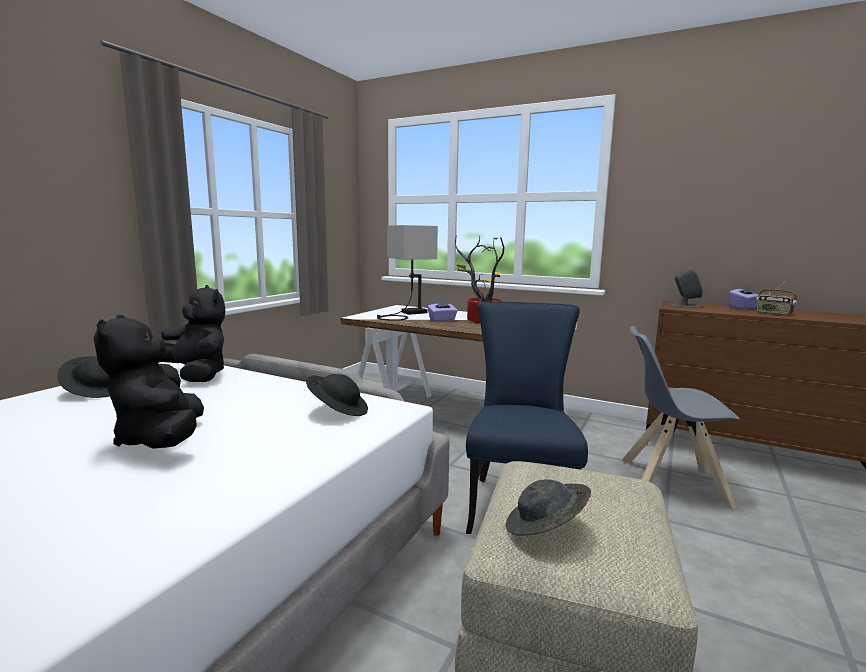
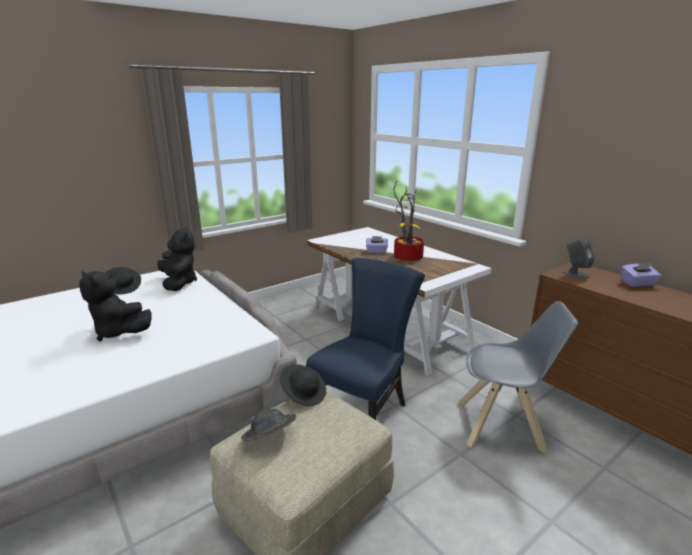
camera: 25 degrees right, 10 degrees up
black plush toy [94,315,204,449] -> black plush toy turned 60 degrees counterclockwise [79,271,152,341]
black hat [306,374,368,416] -> black hat moved to [280,364,326,406]
table lamp [377,225,438,321] -> none
grey chair [622,326,740,509] -> grey chair turned 150 degrees clockwise [459,301,578,454]
radio [756,280,797,316] -> none

